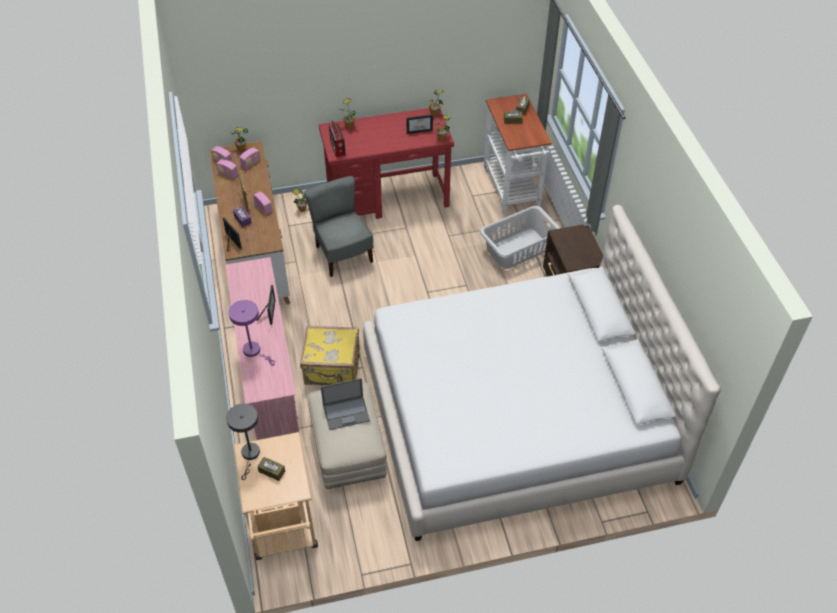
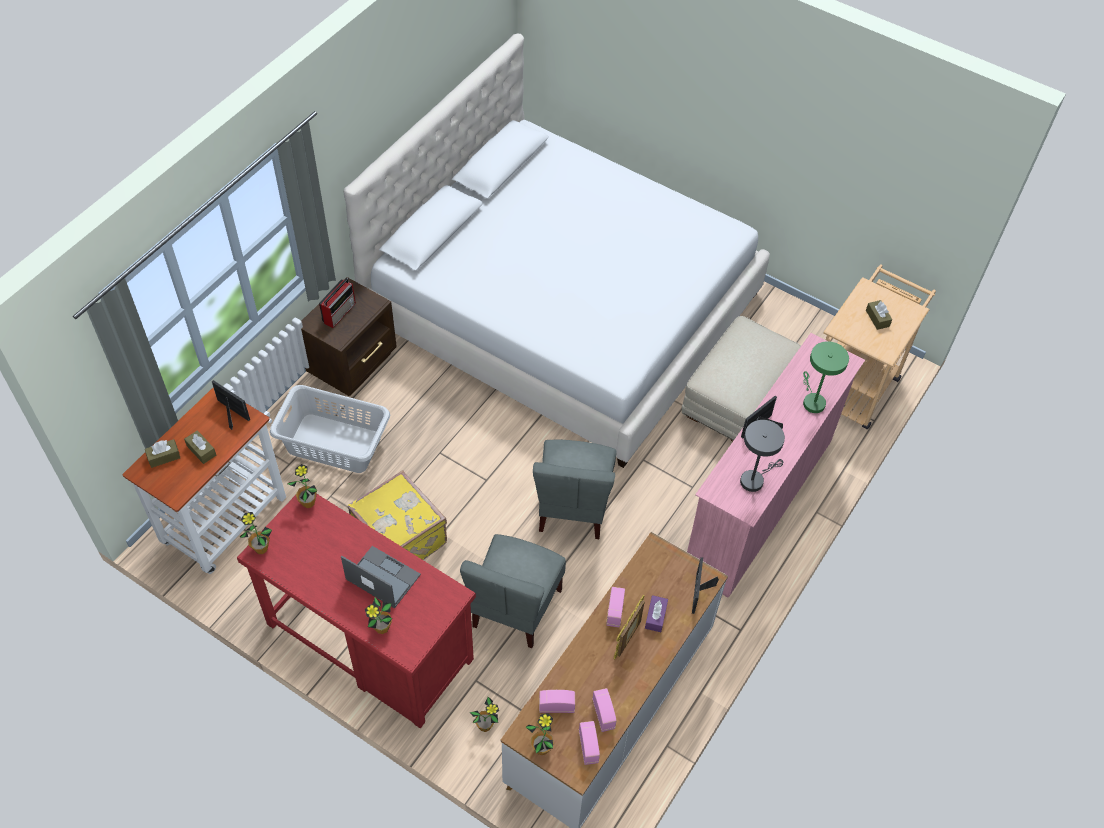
camera: 135 degrees left, 5 degrees up
grey table lamp [226,403,260,480] -> grey table lamp moved to [740,420,785,492]
purple table lamp [229,300,275,365] -> green table lamp [803,341,849,413]
yellow suitcase [300,325,360,385] -> yellow suitcase moved to [348,470,447,560]
laptop [321,378,370,430] -> laptop moved to [341,546,421,608]
radio [329,120,346,157] -> radio moved to [319,278,356,328]
picture frame [407,114,433,134] -> picture frame moved to [212,380,250,430]
none -> grey chair [533,440,616,539]

